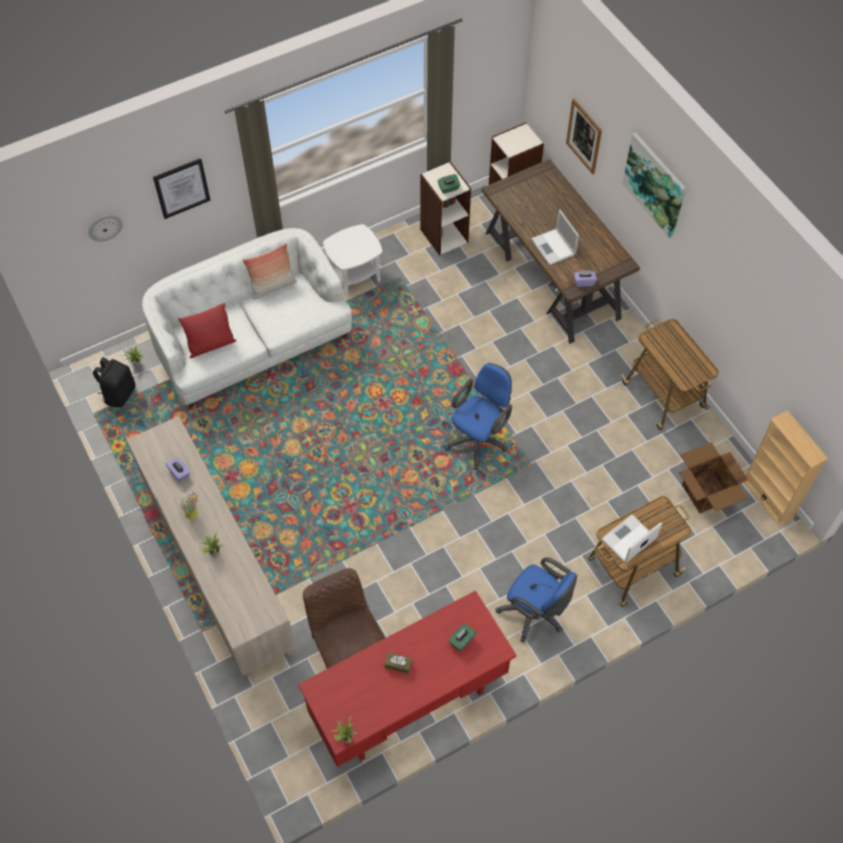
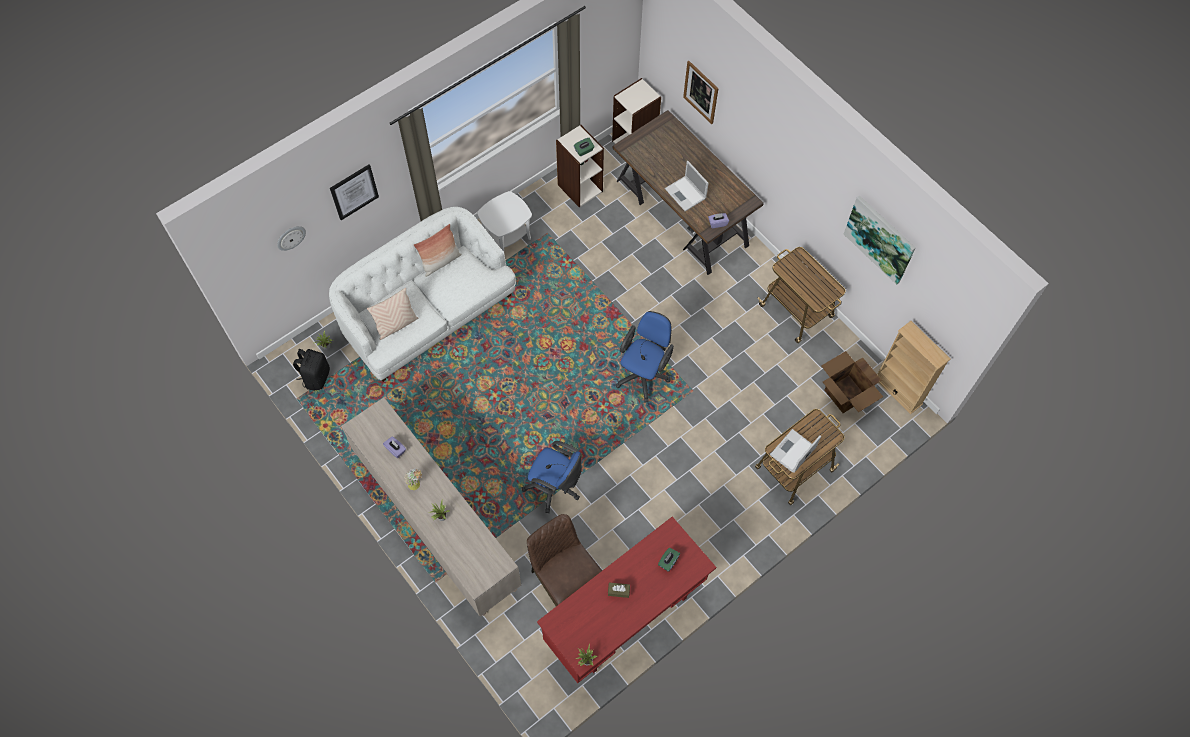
camera: 10 degrees left, 5 degrees up
red pillow [178,303,236,359] -> beige pillow [367,288,418,340]
blue office chair [496,557,577,643] -> blue office chair moved to [522,441,582,513]
picture [622,133,686,238] -> picture moved to [844,195,916,285]

